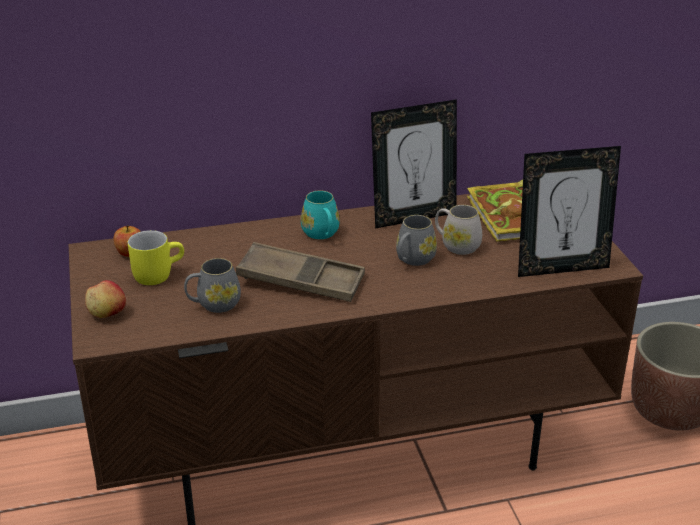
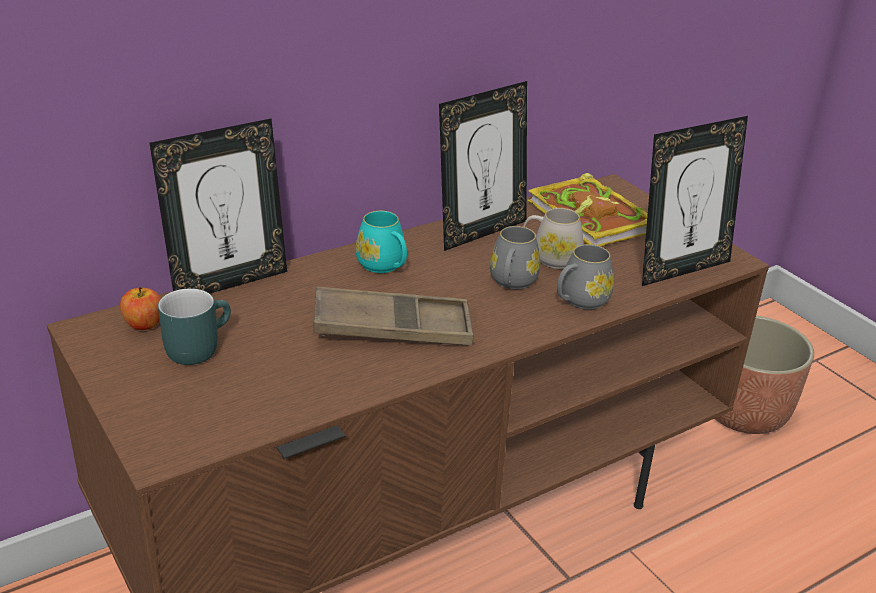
camera: 20 degrees left, 0 degrees up
apple [85,280,126,318] -> none
yellow mug [128,230,184,285] -> turquoise mug [158,288,231,365]
grey mug [184,258,241,313] -> grey mug moved to [557,244,614,310]
none -> picture frame [149,118,287,294]

